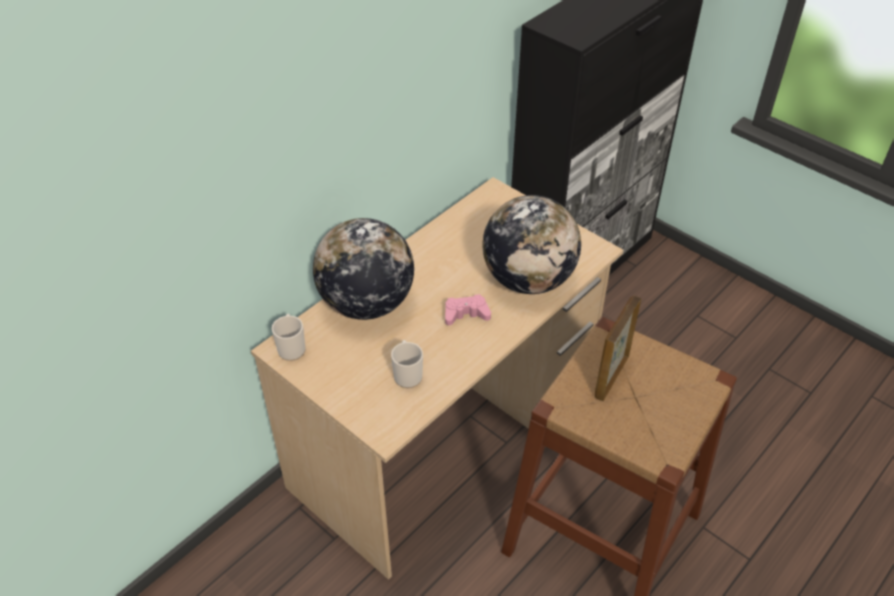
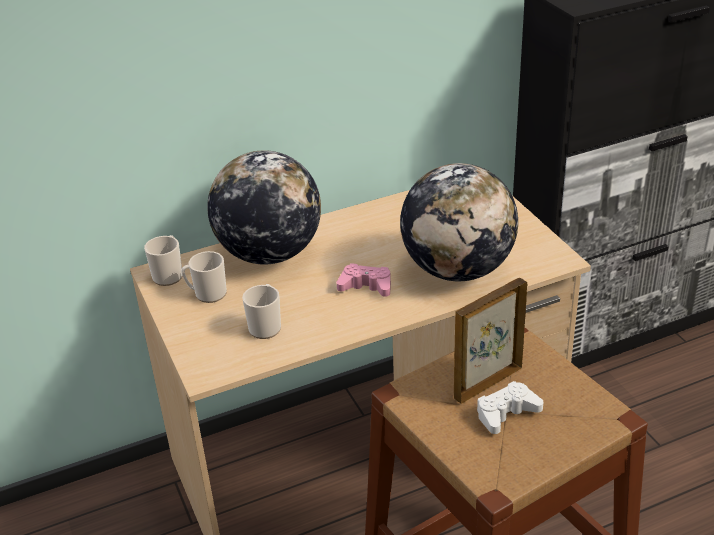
camera: 25 degrees right, 10 degrees down
none -> mug [181,251,227,303]
none -> white game controller [477,381,544,434]

